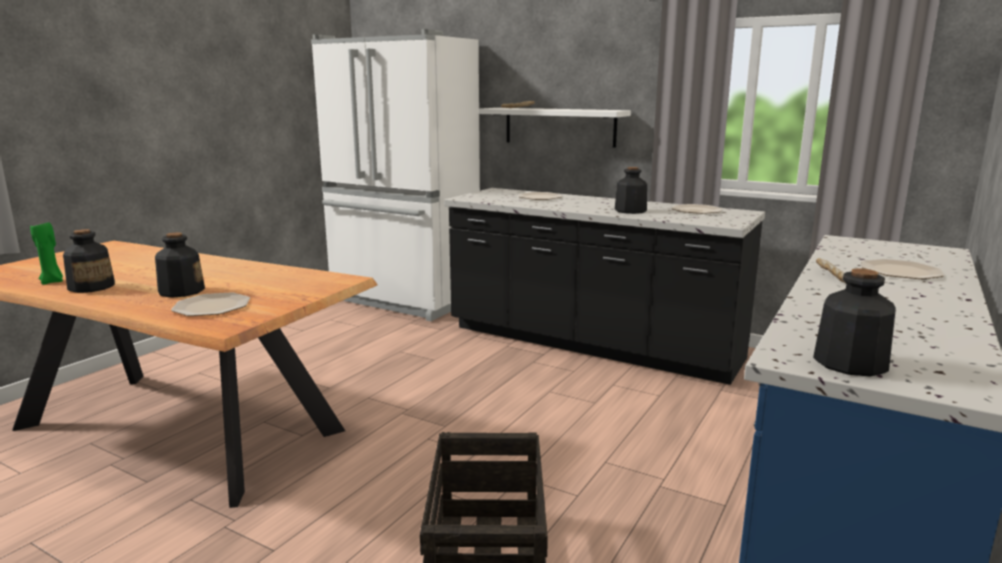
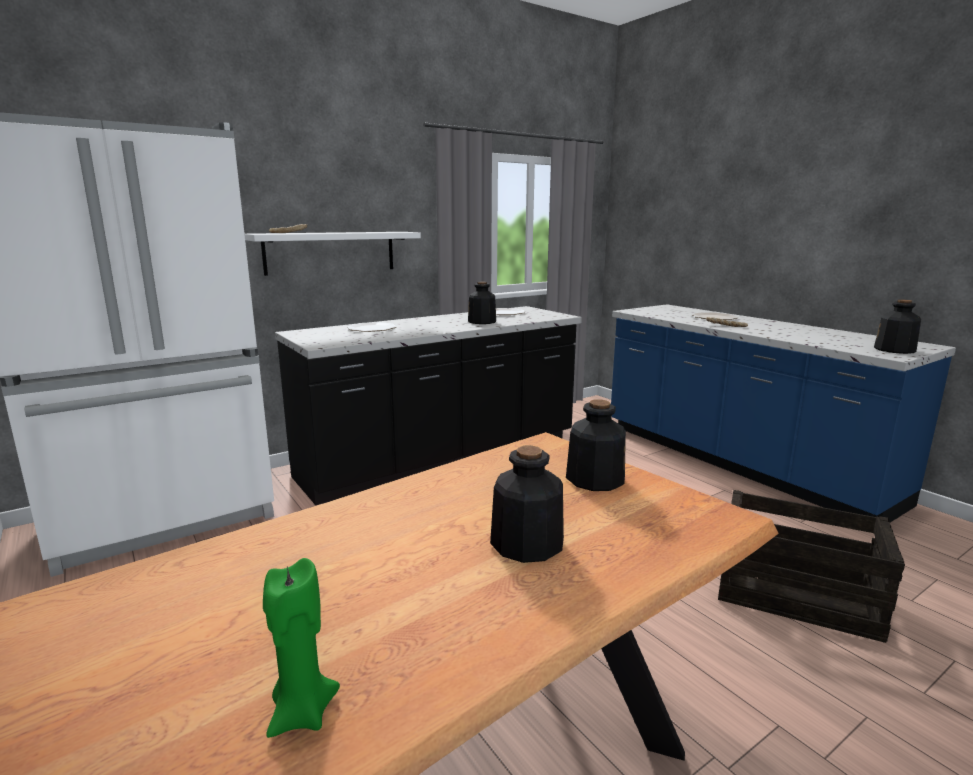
camera: 65 degrees left, 0 degrees up
bottle [63,229,115,293] -> bottle moved to [566,399,626,491]
plate [171,292,250,316] -> none

